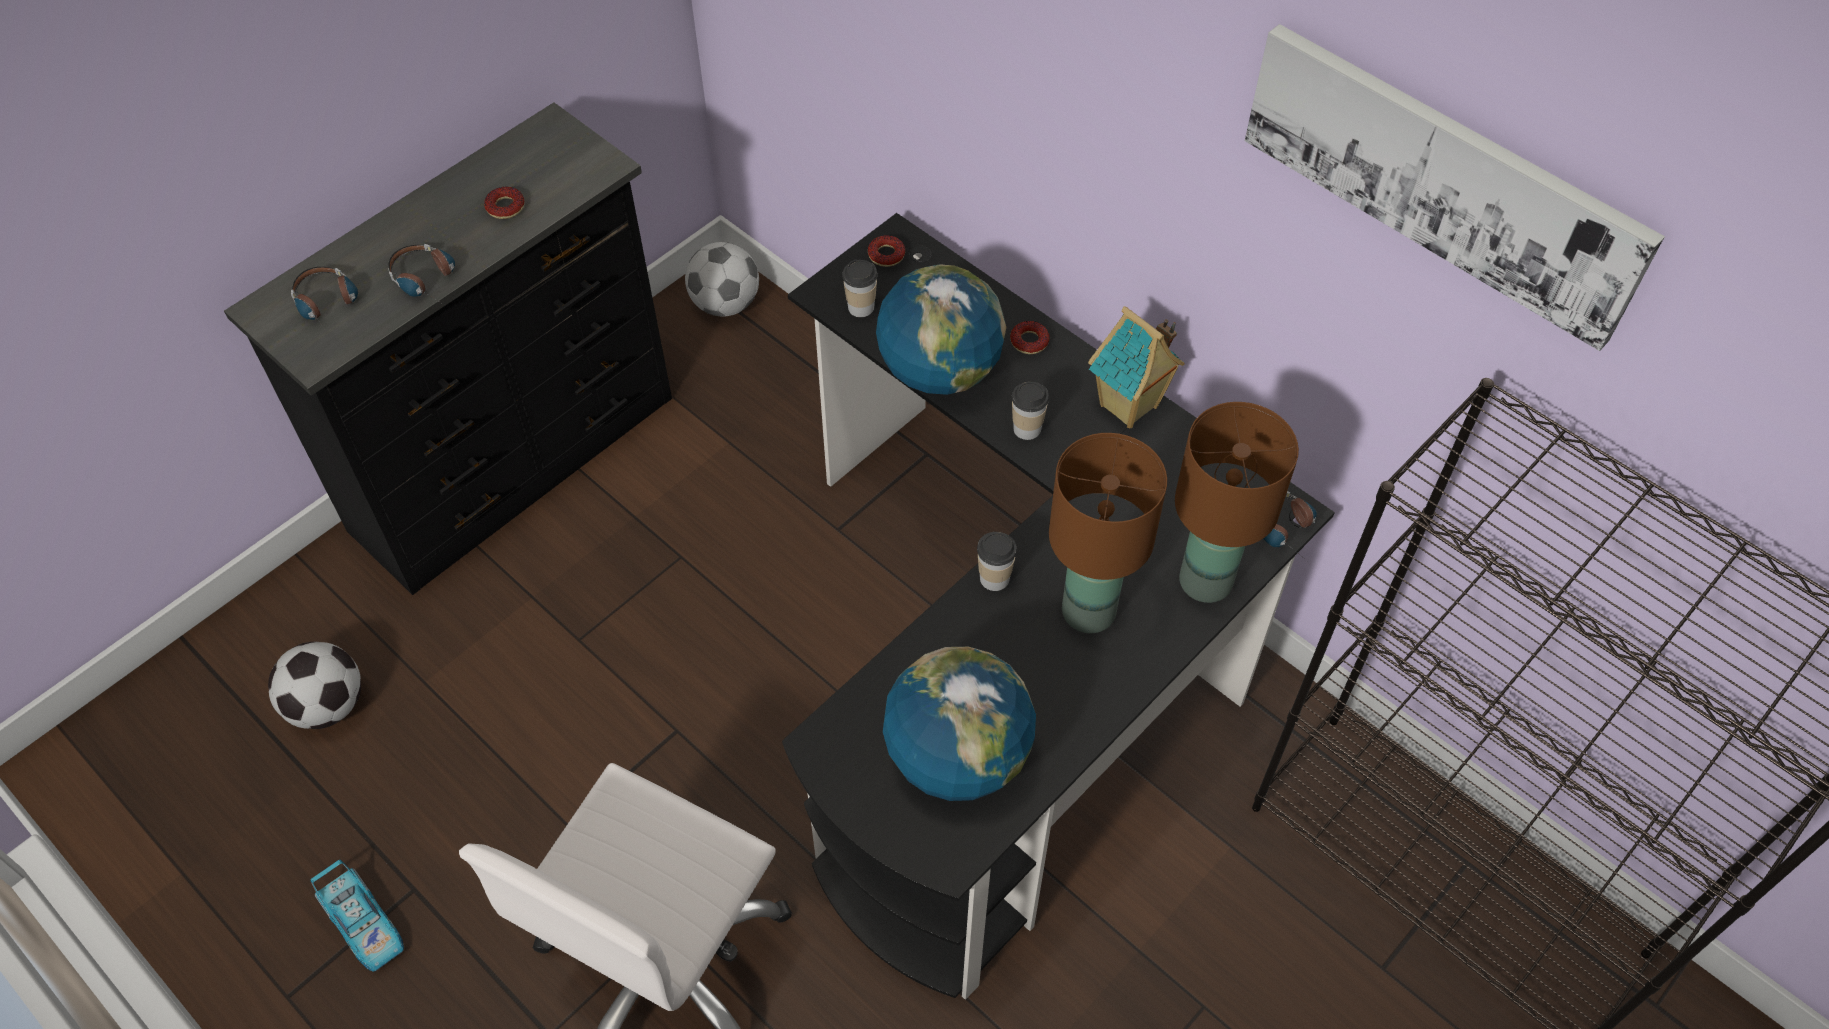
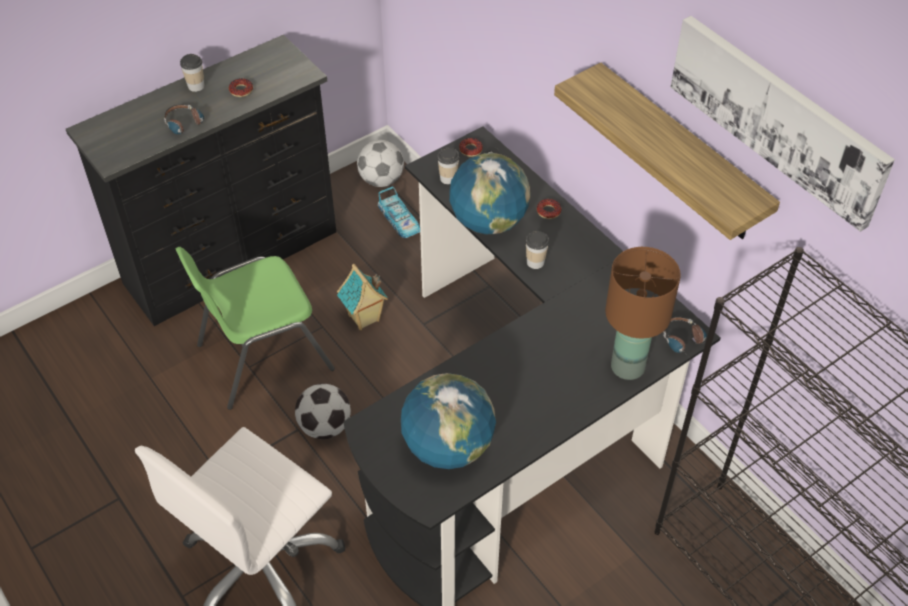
camera: 10 degrees right, 5 degrees down
football [268,642,361,729] -> football moved to [295,383,351,439]
headphones [291,267,358,331] -> none
toy car [310,860,404,972] -> toy car moved to [378,186,420,238]
cup [977,532,1017,591] -> cup moved to [180,54,204,92]
brown table lamp [1049,433,1167,634] -> none
toy house [1088,306,1185,428] -> toy house moved to [337,264,388,330]
none -> green chair [176,247,335,410]
none -> shelf [554,63,780,240]

